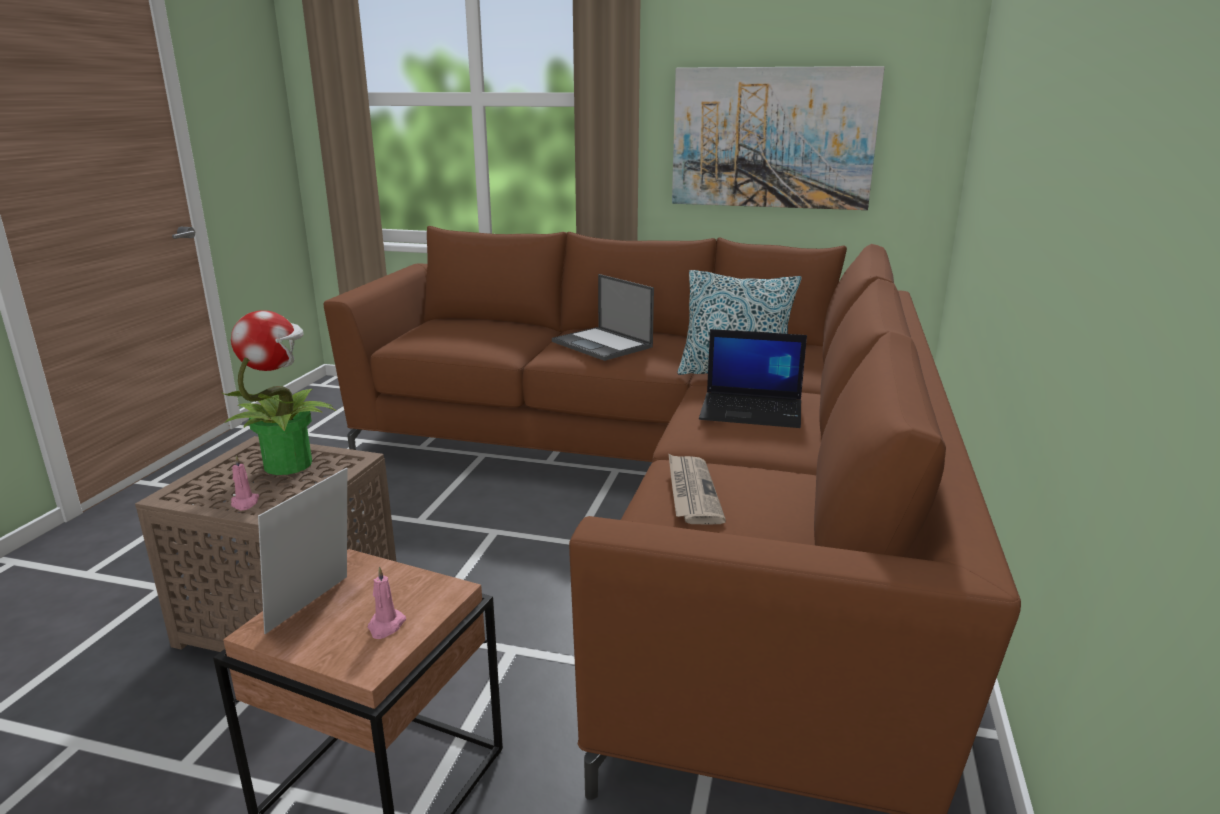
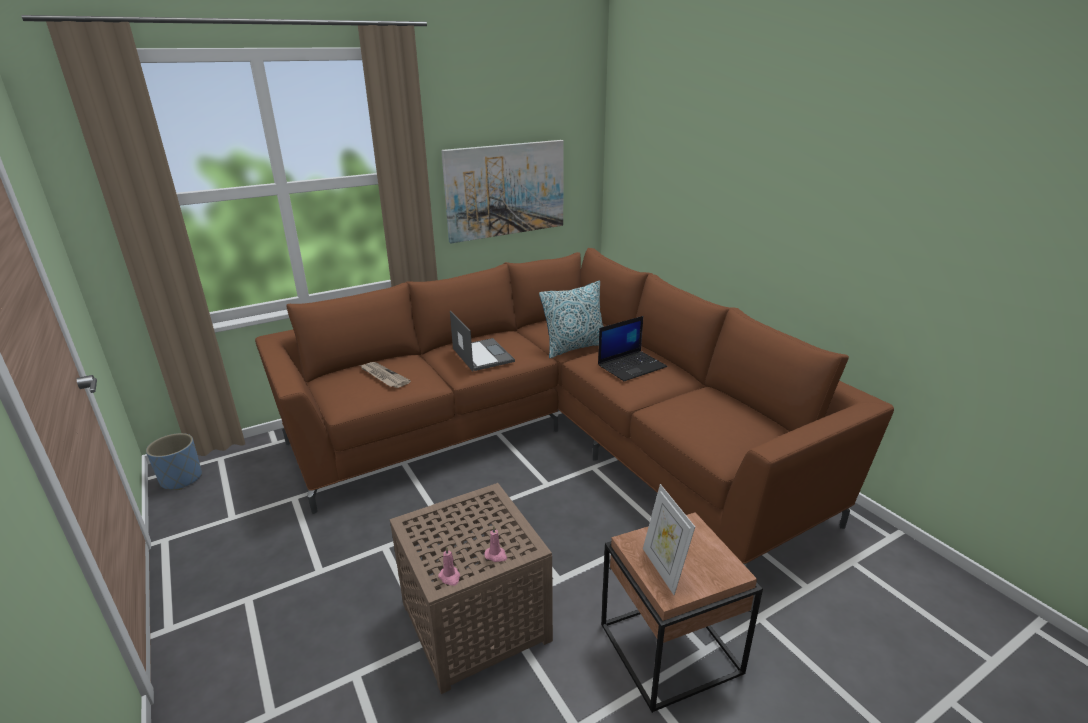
camera: 45 degrees left, 5 degrees up
potted plant [220,311,336,475] -> none
pink candle [368,566,406,639] -> pink candle moved to [438,546,460,586]
laptop [552,274,654,361] -> laptop turned 120 degrees counterclockwise [450,311,515,371]
newspaper [668,453,726,525] -> newspaper moved to [360,362,411,388]
none -> blue planter [146,433,202,490]

